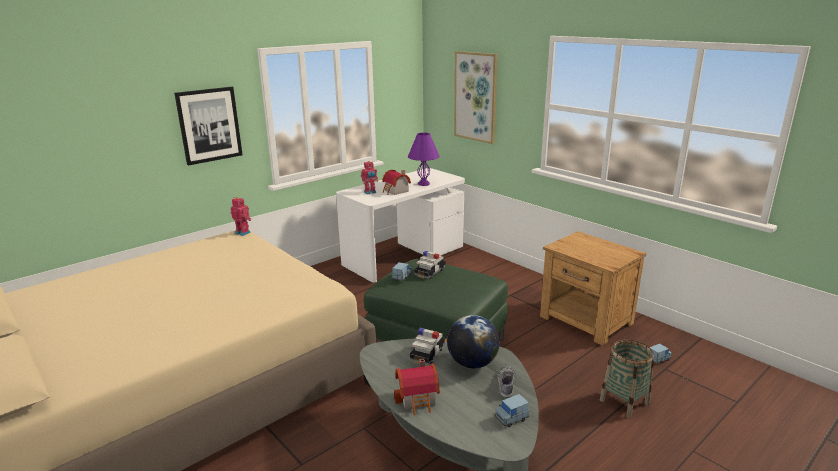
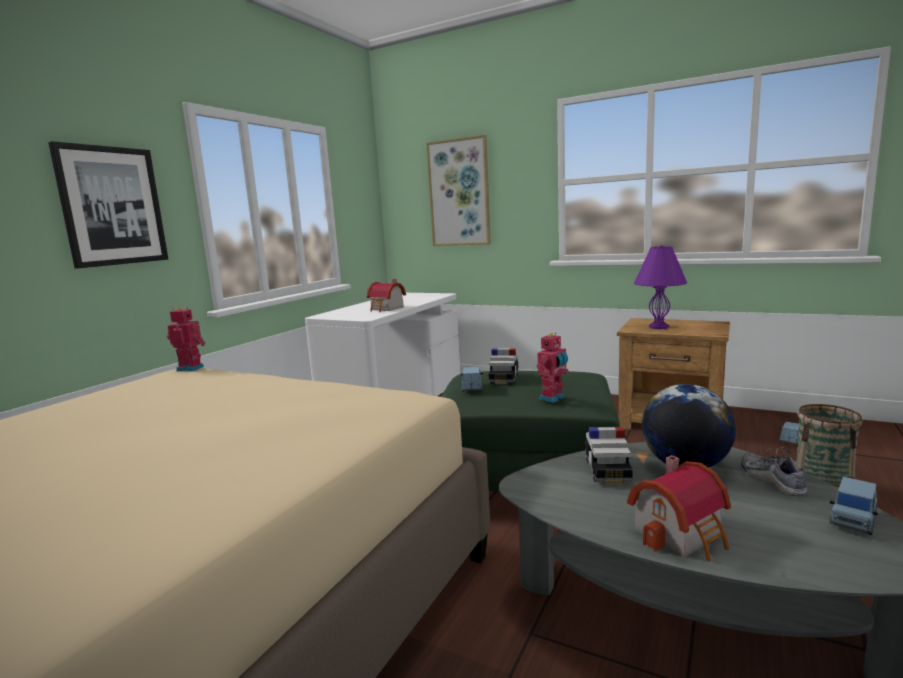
camera: 20 degrees left, 10 degrees down
toy robot [361,161,378,194] -> toy robot moved to [537,333,569,403]
purple table lamp [408,133,440,186] -> purple table lamp moved to [634,245,687,329]

